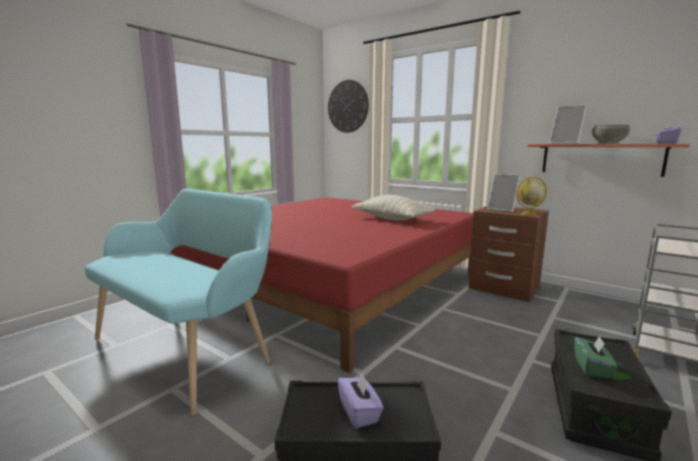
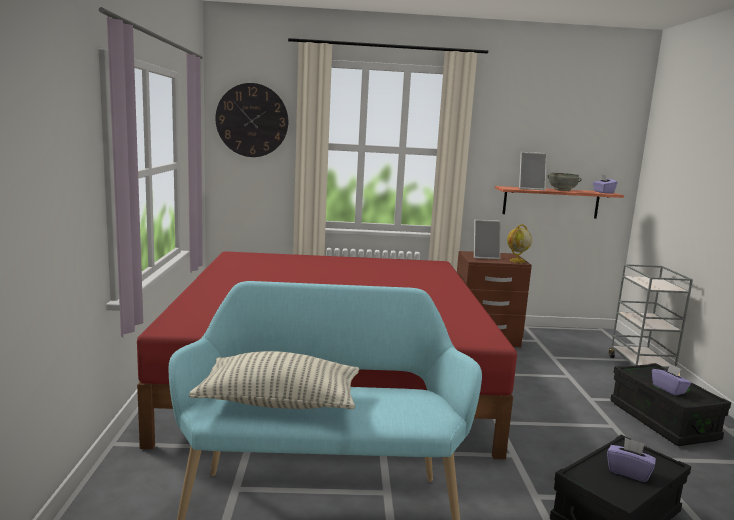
camera: 40 degrees left, 0 degrees up
pillow [351,195,435,221] -> pillow moved to [189,351,359,409]
green tissue box [574,336,617,379] -> purple tissue box [652,364,691,395]

